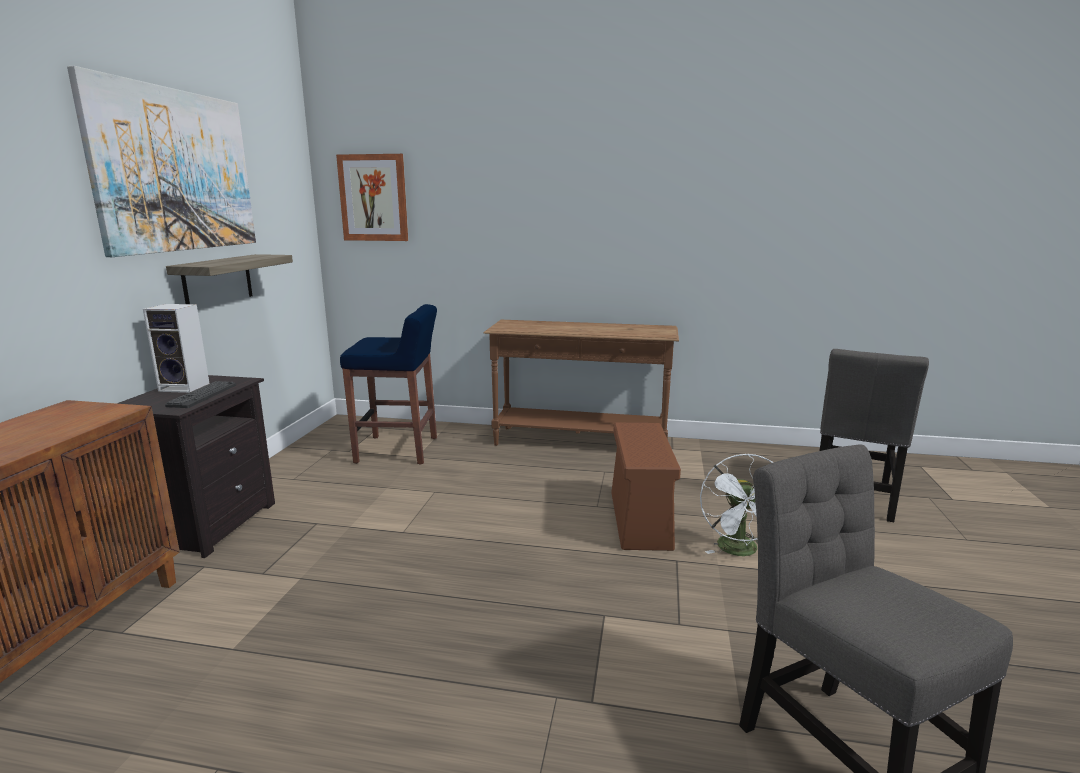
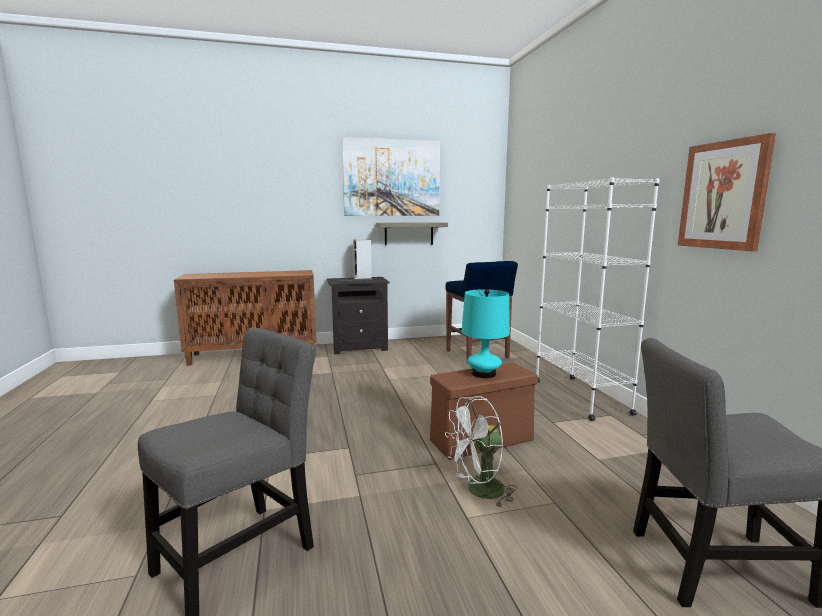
camera: 65 degrees right, 5 degrees down
picture [336,154,408,241] -> picture moved to [678,133,776,251]
brown console table [484,320,679,446] -> white bookcase [536,177,660,421]
none -> turquoise table lamp [461,289,510,378]

